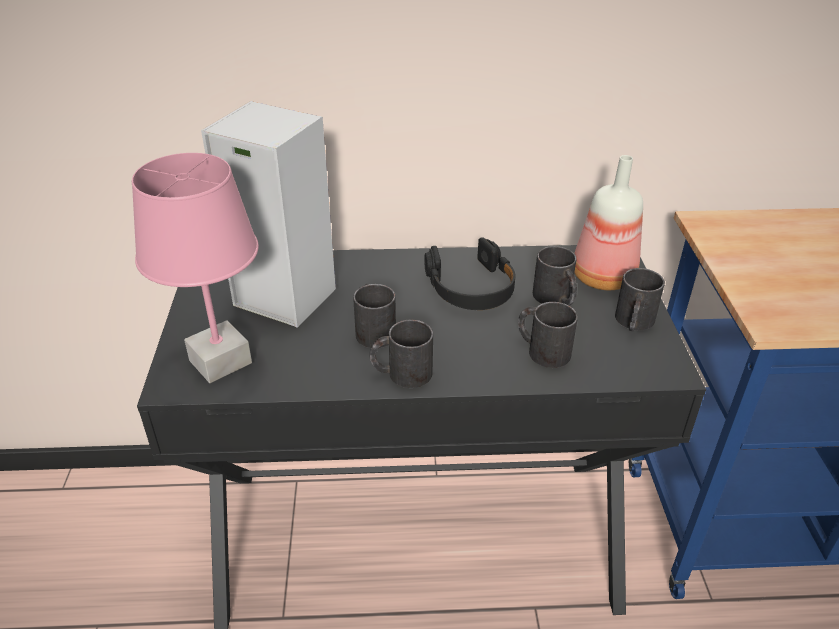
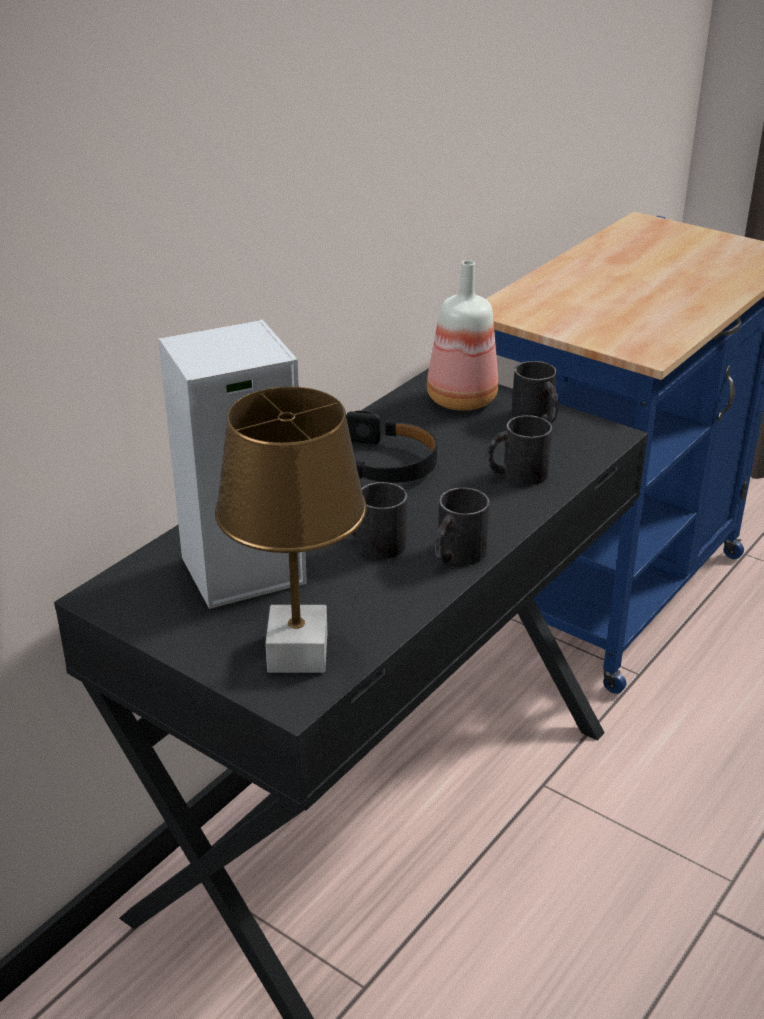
camera: 50 degrees left, 5 degrees down
pink table lamp [132,153,259,383] -> brown table lamp [215,387,366,673]
black mug [533,246,577,306] -> none

